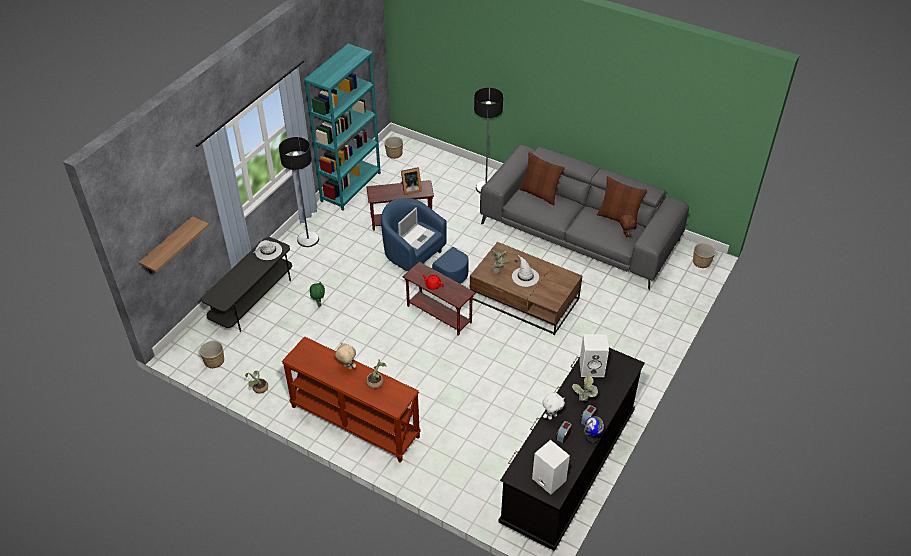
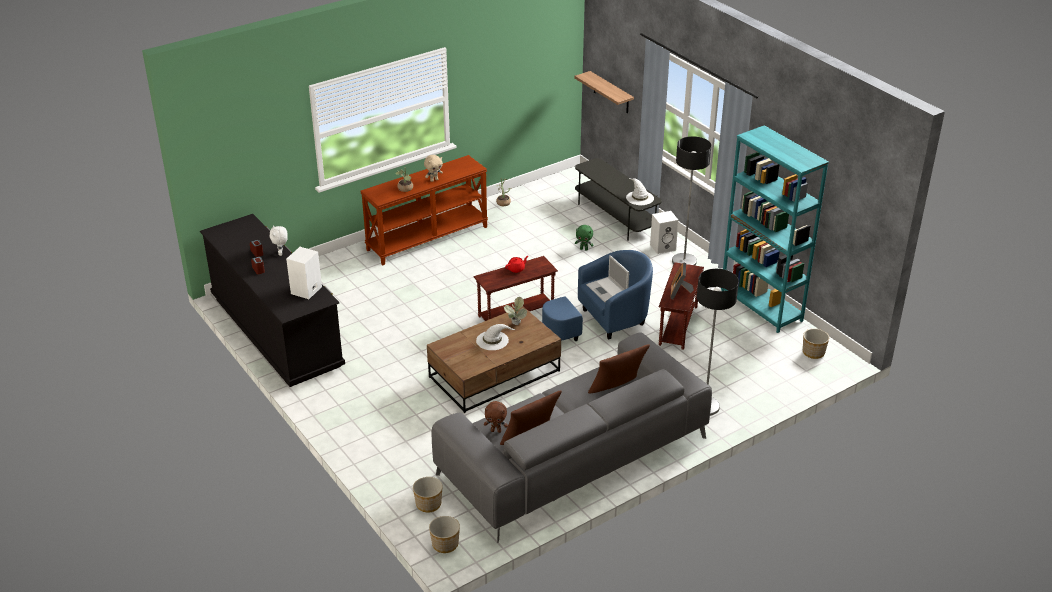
camera: 115 degrees right, 10 degrees down
planter [199,341,224,368] -> planter moved to [413,477,443,512]
white speaker [532,440,570,495] -> white speaker moved to [650,211,679,254]
potted plant [572,375,598,401] -> none
globe [584,416,604,443] -> none

